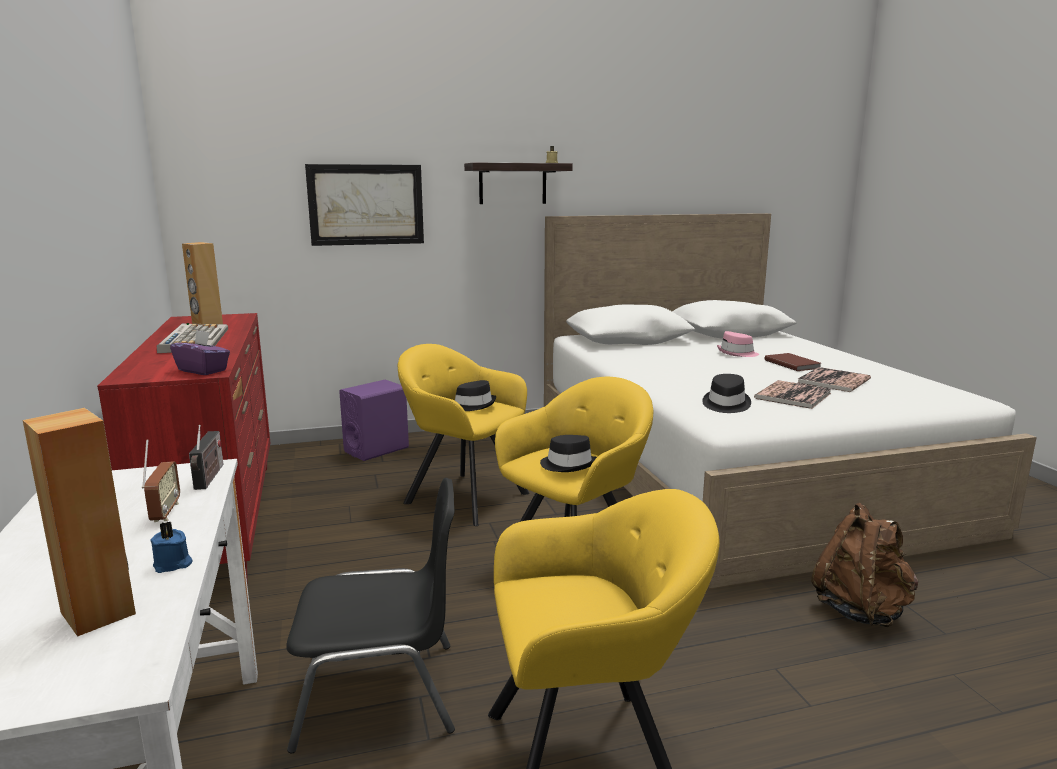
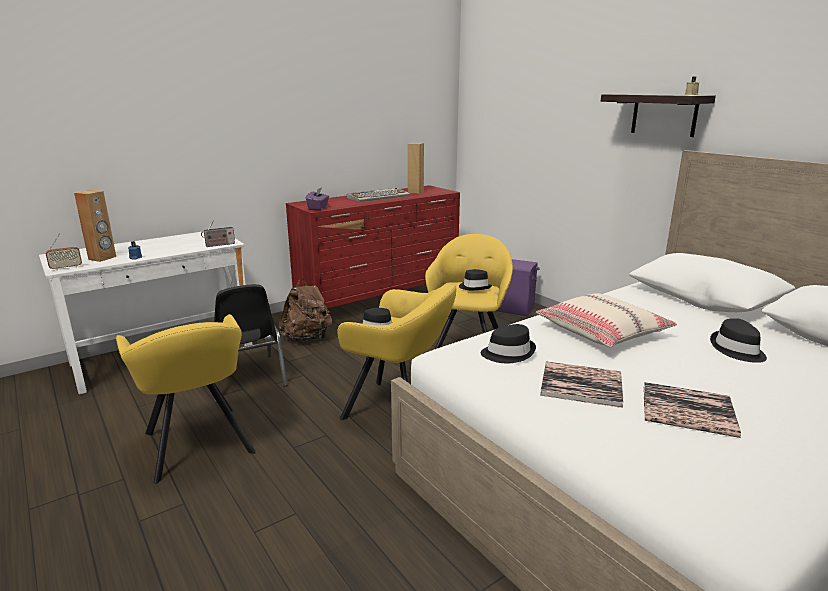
camera: 70 degrees right, 5 degrees up
radio [142,439,180,522] -> radio moved to [46,233,82,270]
picture [305,164,424,246] -> none
pink hat [717,331,759,357] -> black hat [710,318,767,363]
brown book [764,353,821,371] -> none
brown backpack [811,502,918,627] -> brown backpack moved to [279,278,333,341]
none -> beige pillow [536,293,677,347]

